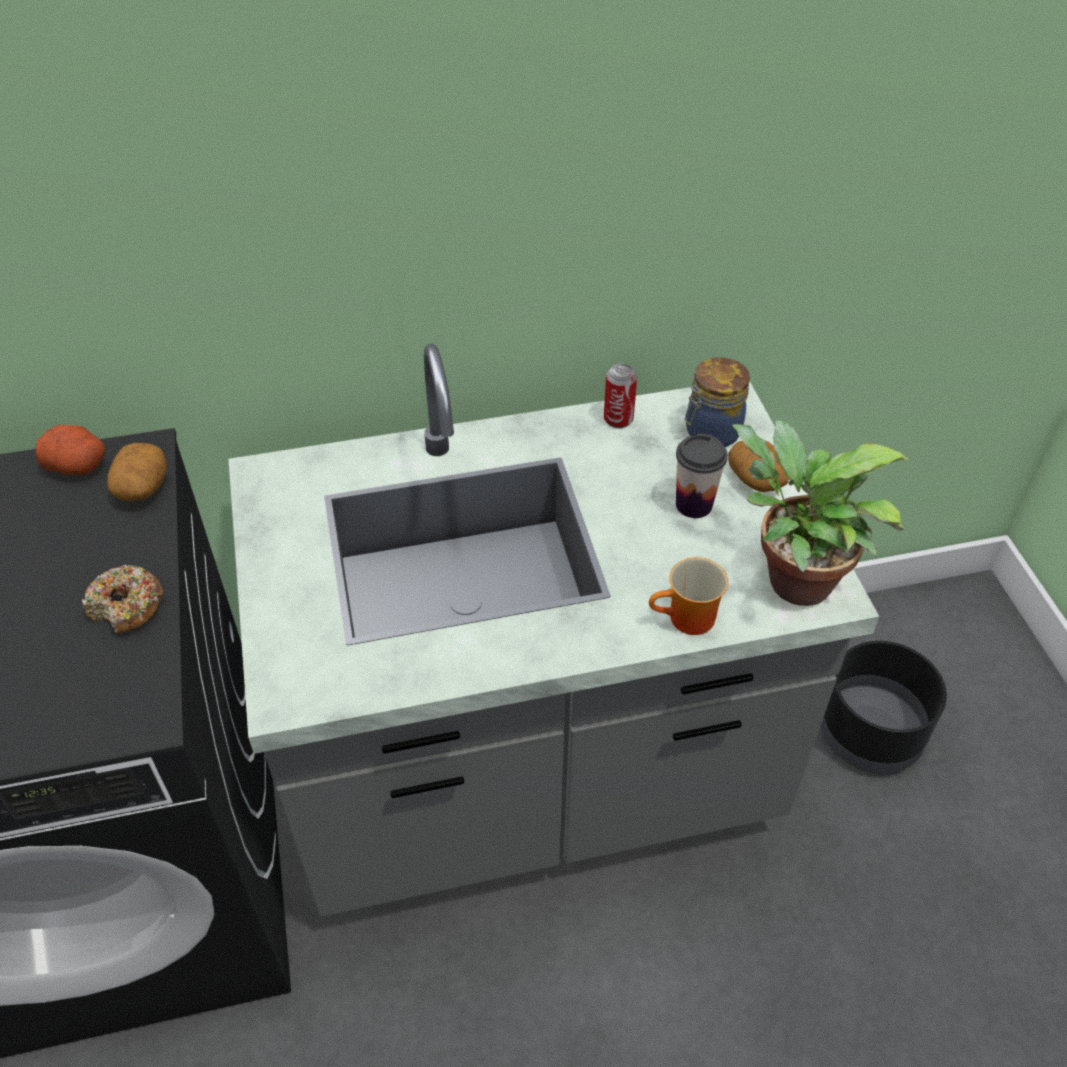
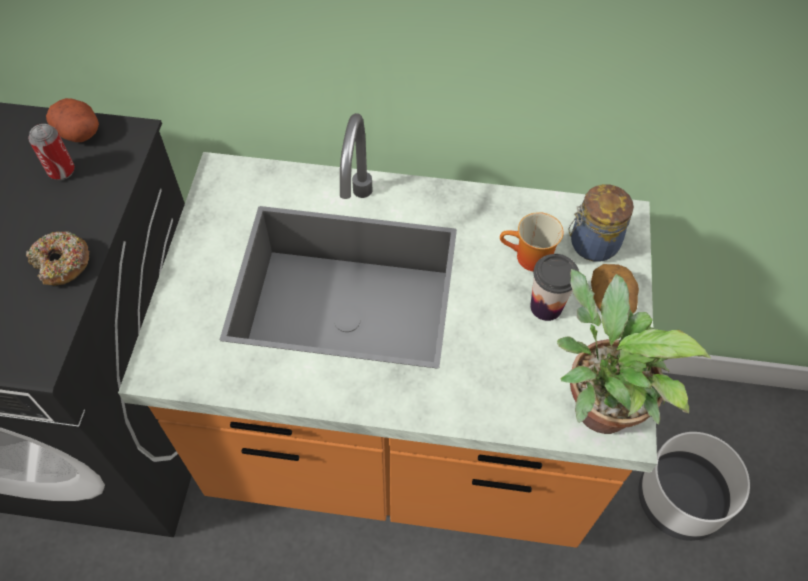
camera: 20 degrees right, 10 degrees up
potato [107,443,167,501] -> none
grey counter [229,344,879,917] -> orange counter [118,113,657,548]
can [604,364,637,428] -> can moved to [28,124,75,180]
mug [649,557,728,635] -> mug moved to [500,212,564,272]
black planter [820,641,947,773] -> white planter [638,432,750,541]

